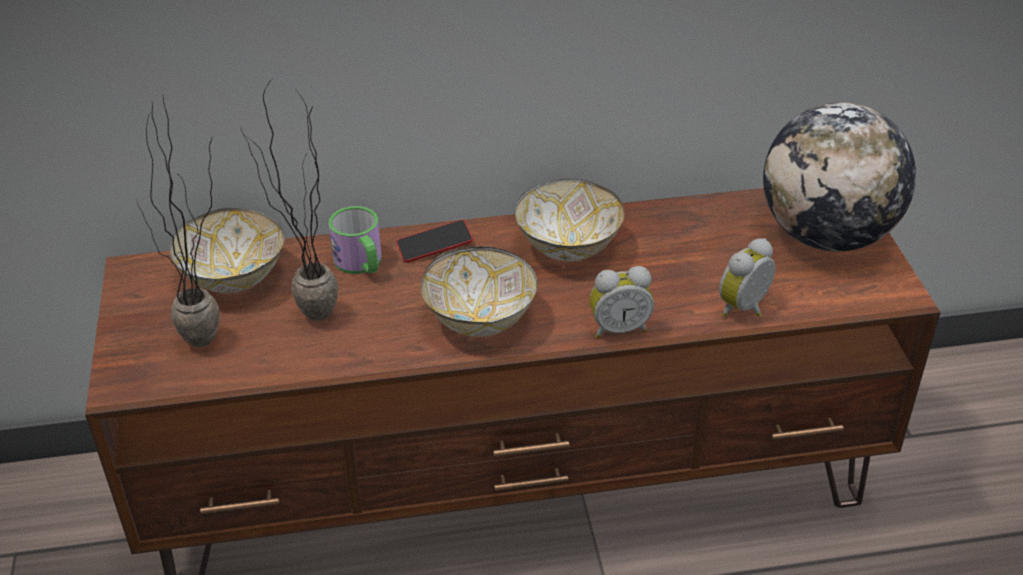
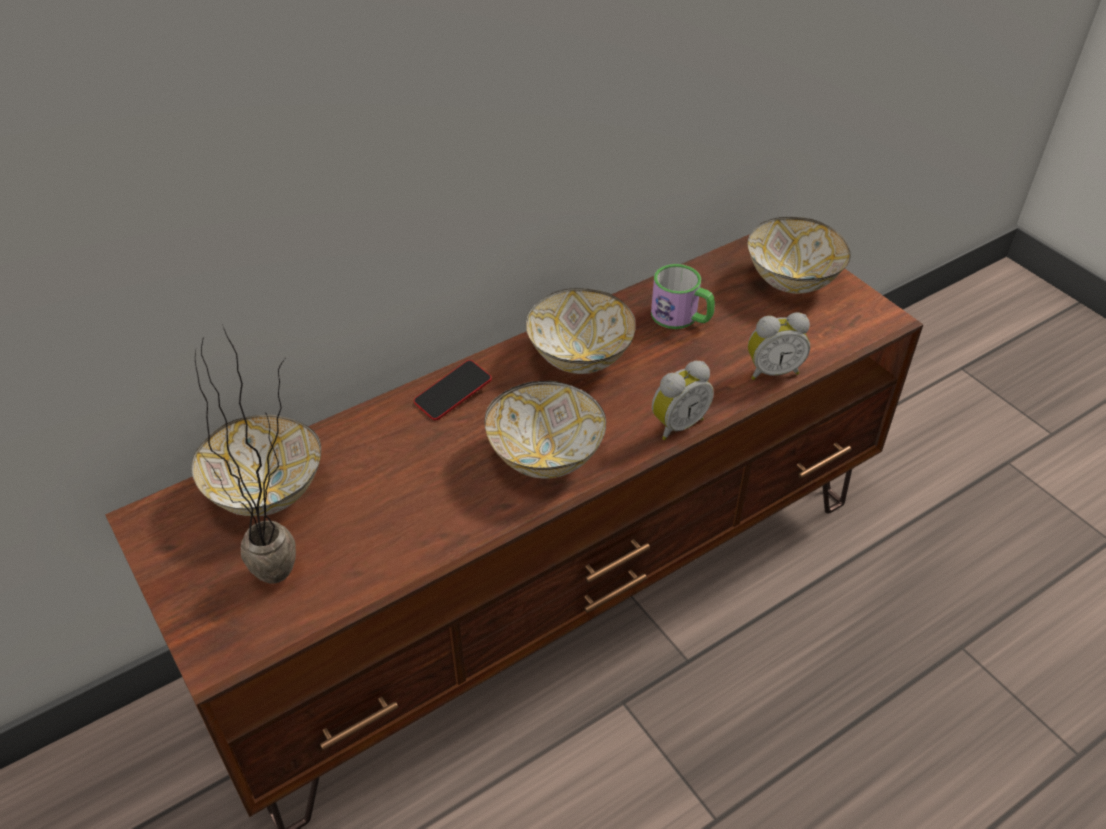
camera: 25 degrees left, 5 degrees up
potted plant [240,79,338,321] -> none
mug [329,206,382,274] -> mug moved to [651,264,715,329]
alarm clock [719,238,775,317] -> alarm clock turned 120 degrees counterclockwise [748,312,810,380]
globe [763,102,916,251] -> bowl [747,217,851,294]

